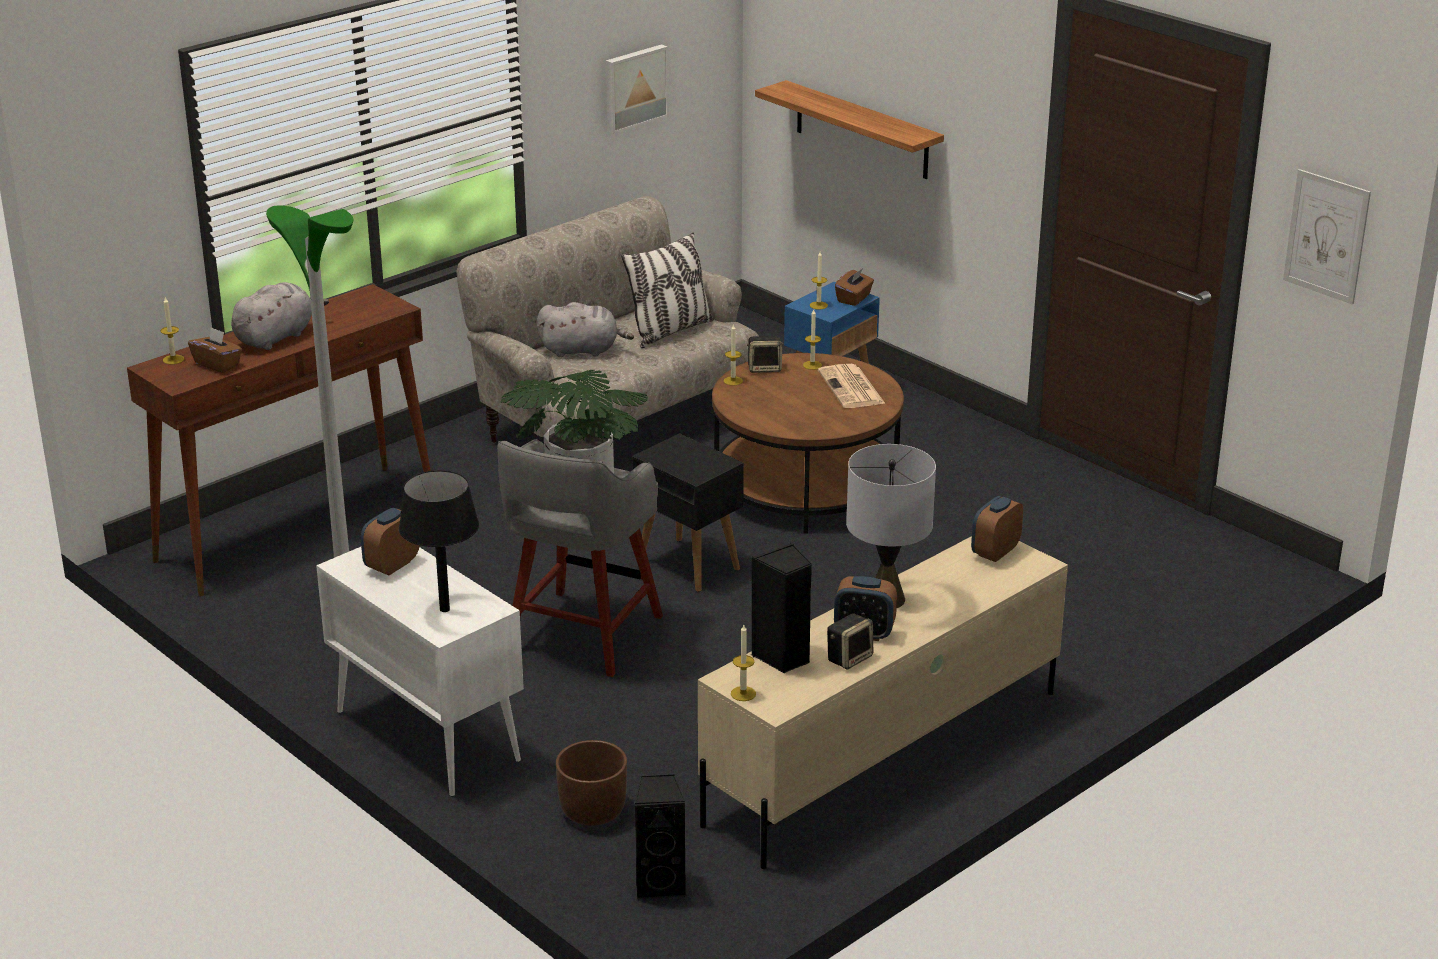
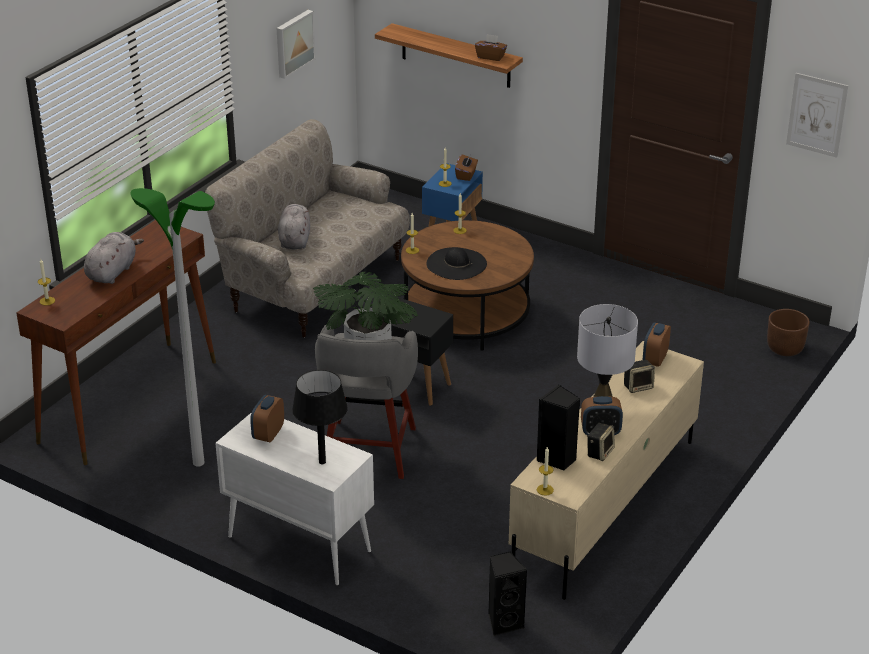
camera: 15 degrees left, 5 degrees up
brown tissue box [188,327,242,373] -> brown tissue box moved to [475,34,507,61]
grey plush toy [537,302,634,357] -> grey plush toy turned 75 degrees counterclockwise [278,204,310,249]
brown planter [556,740,627,826] -> brown planter moved to [767,309,810,356]
pillow [621,232,714,348] -> none
speaker [747,336,783,373] -> speaker moved to [624,360,655,393]
newspaper [818,364,885,408] -> none
none -> black hat [426,247,487,280]

